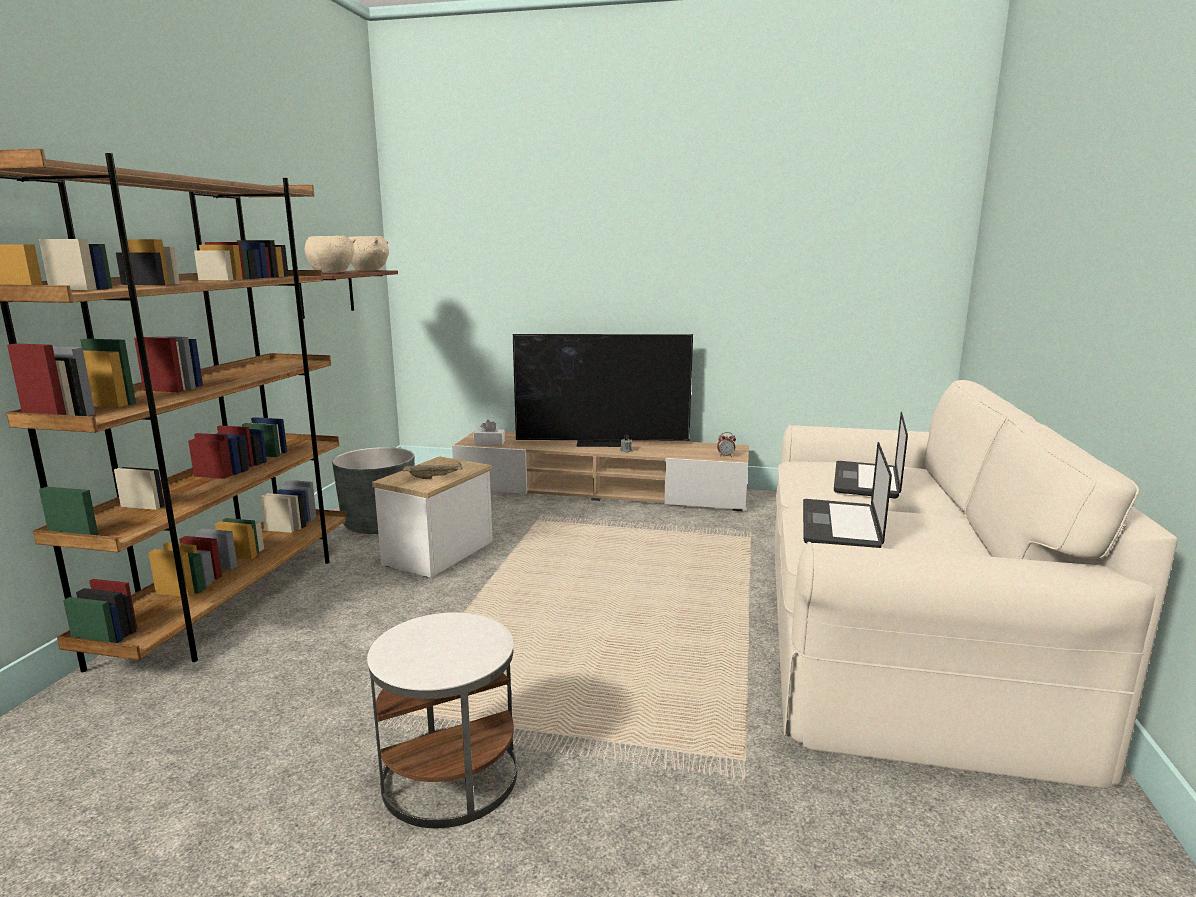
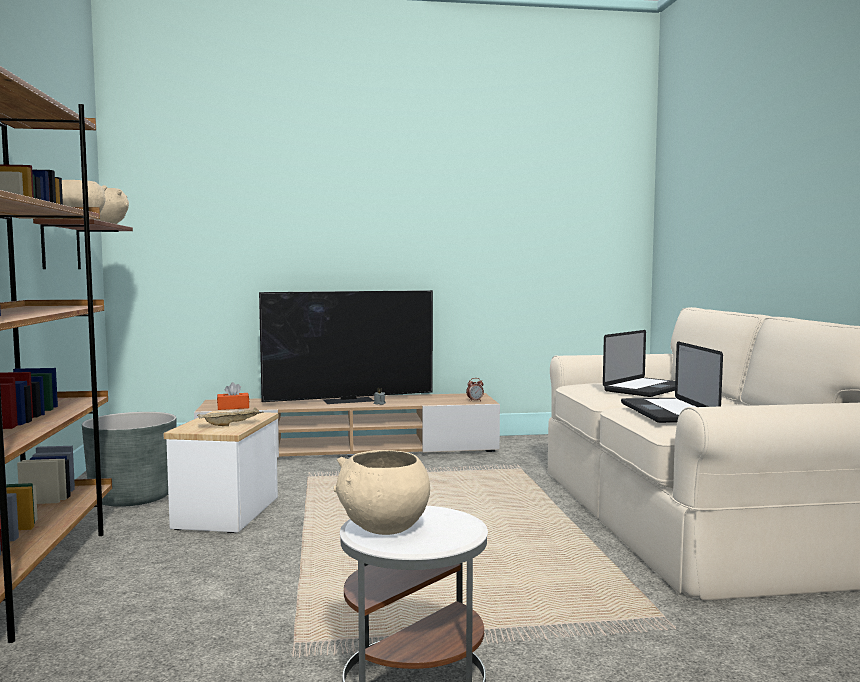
camera: 20 degrees left, 10 degrees down
white tissue box [473,420,505,445] -> orange tissue box [217,382,249,410]
laptop [834,412,908,499] -> laptop turned 135 degrees counterclockwise [603,330,675,397]
none -> beige bowl [333,450,430,535]

